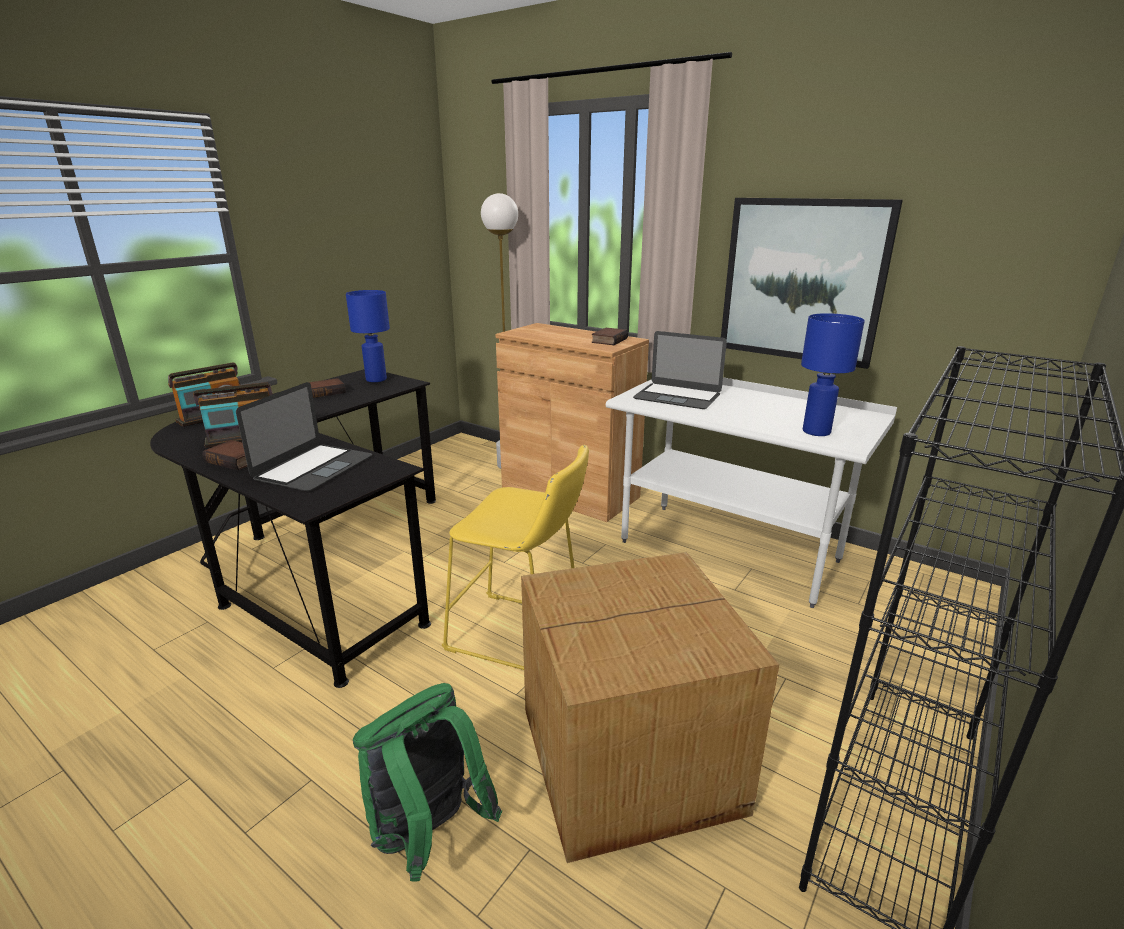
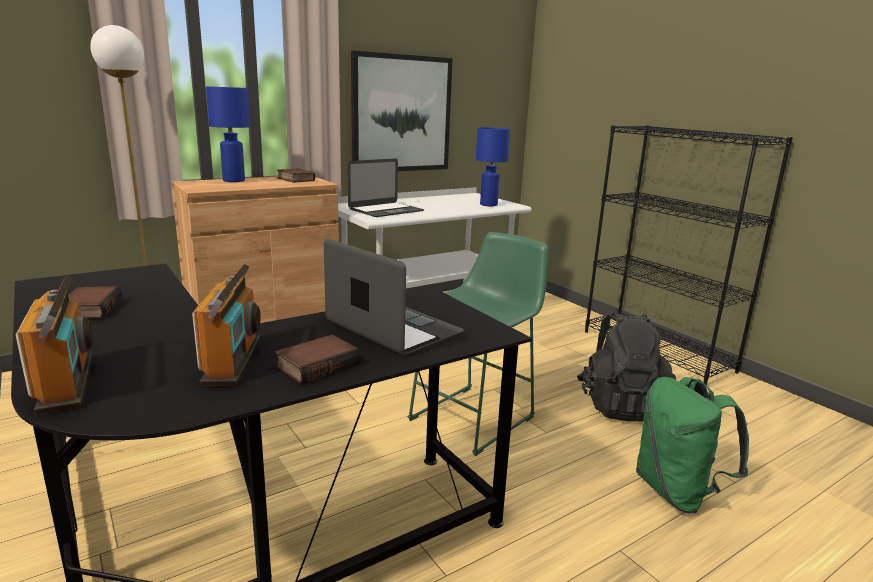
camera: 70 degrees left, 5 degrees down
blue table lamp [346,290,390,382] -> blue table lamp moved to [206,86,251,182]
yellow stool [442,445,589,670] -> green stool [408,232,549,456]
cardboard box [521,552,779,863] -> black backpack [577,312,676,422]

